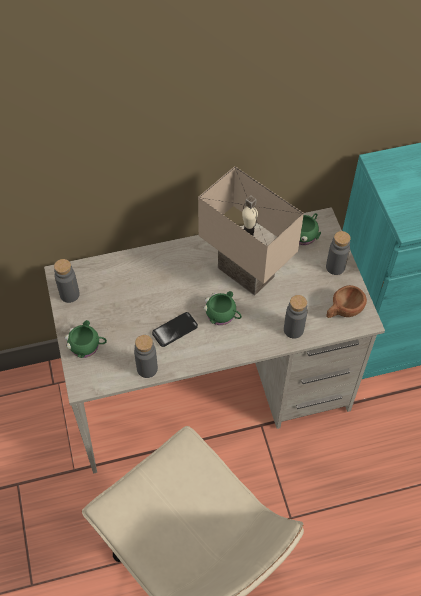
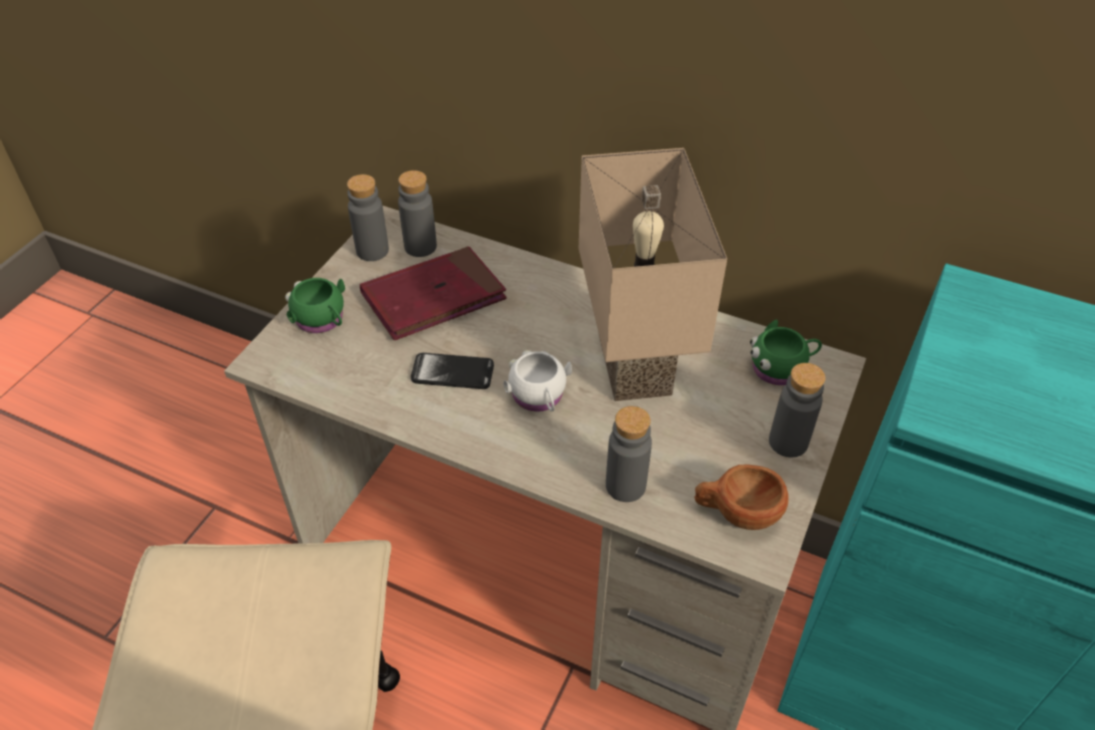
camera: 40 degrees right, 10 degrees down
grey bottle [134,335,158,378] -> grey bottle moved to [398,170,437,257]
green mug [203,291,242,325] -> white mug [503,350,572,412]
none -> red book [360,246,507,340]

